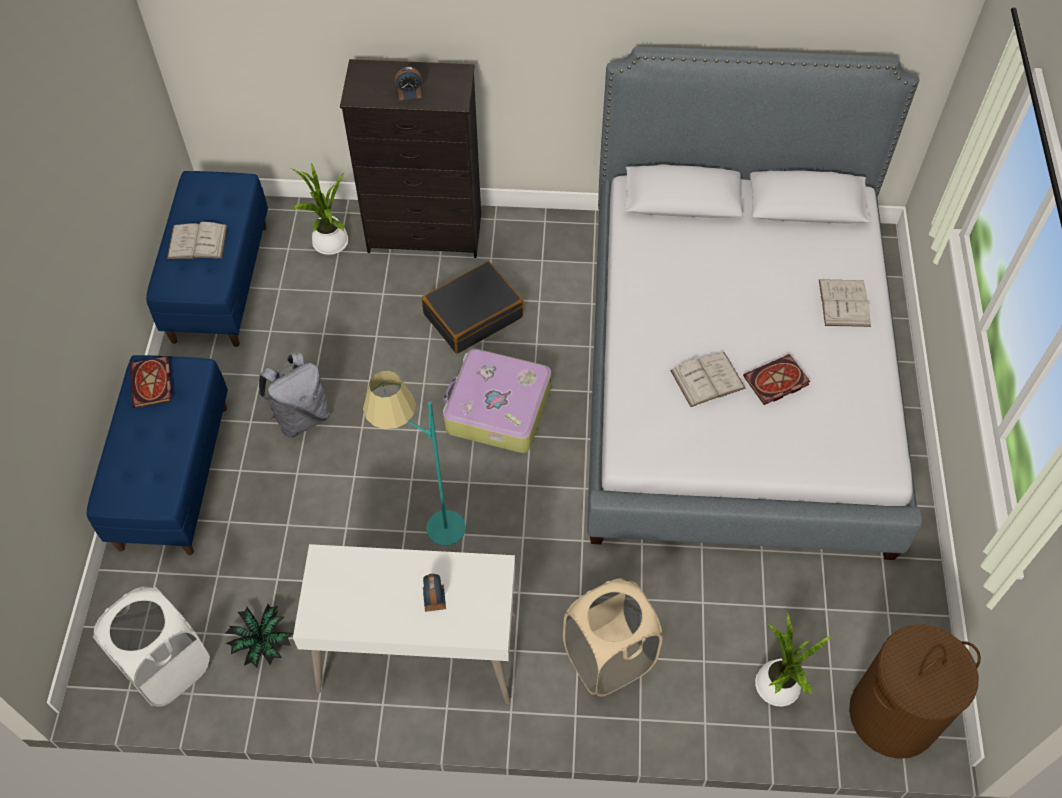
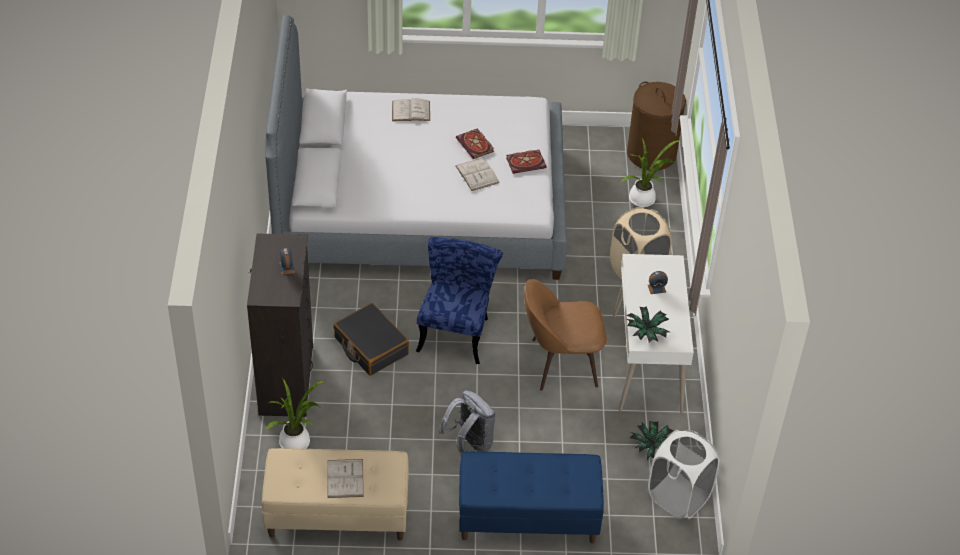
camera: 95 degrees left, 10 degrees down
book [130,356,172,408] -> book moved to [506,150,546,174]
blue bench [146,171,268,347] -> beige bench [262,448,409,540]
turquoise floor lamp [363,371,466,546] -> brown chair [524,279,607,391]
suitcase [443,349,551,453] -> blue chair [416,237,503,364]
none -> potted plant [627,306,670,343]

